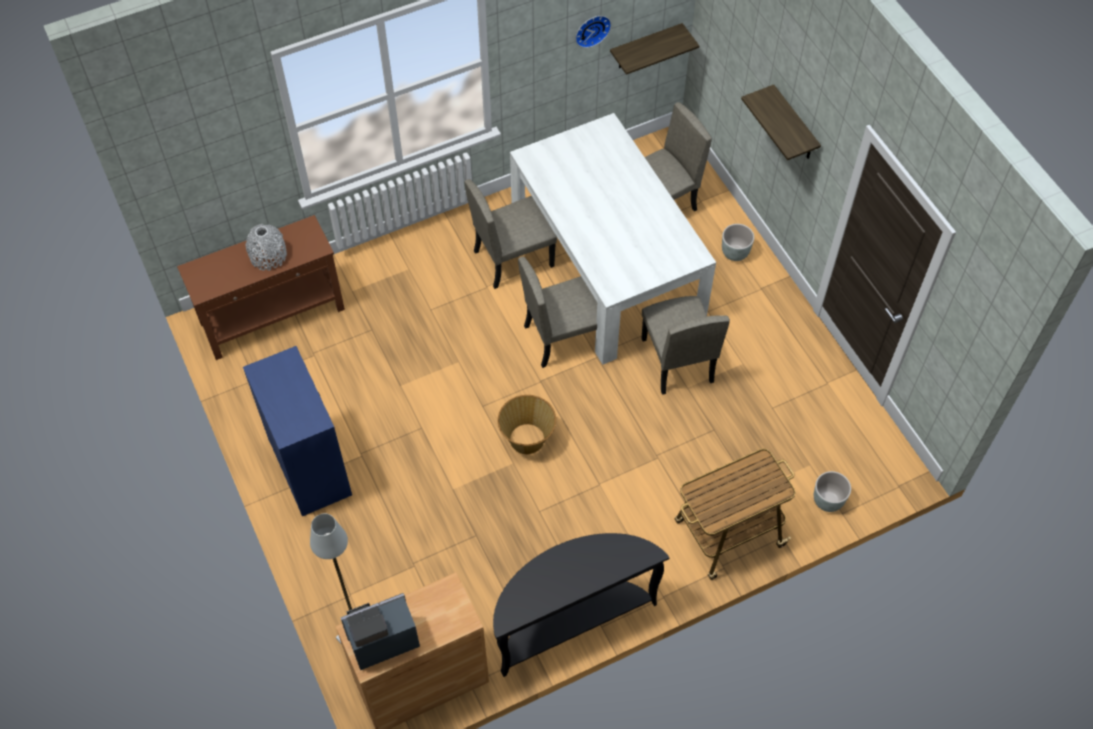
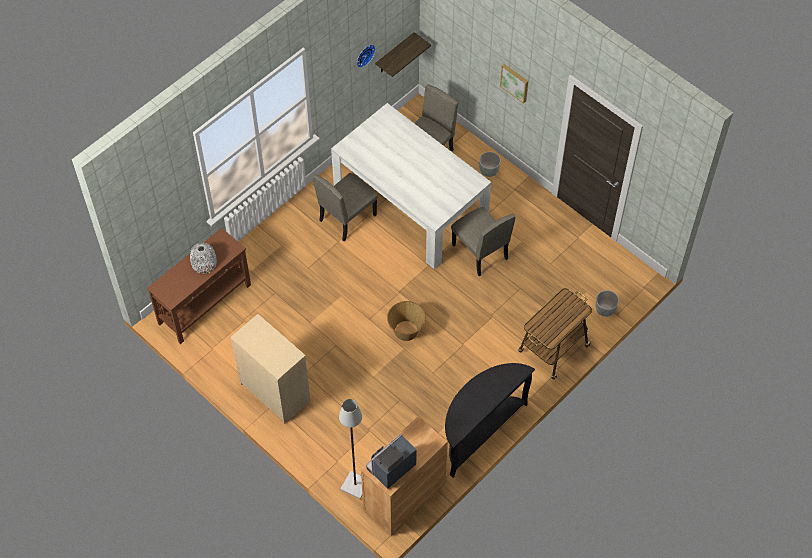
camera: 20 degrees left, 0 degrees up
blue dresser [243,346,352,516] -> beige dresser [230,314,311,424]
beige chair [518,257,597,368] -> none
shelf [741,85,821,160] -> picture [500,64,528,104]

